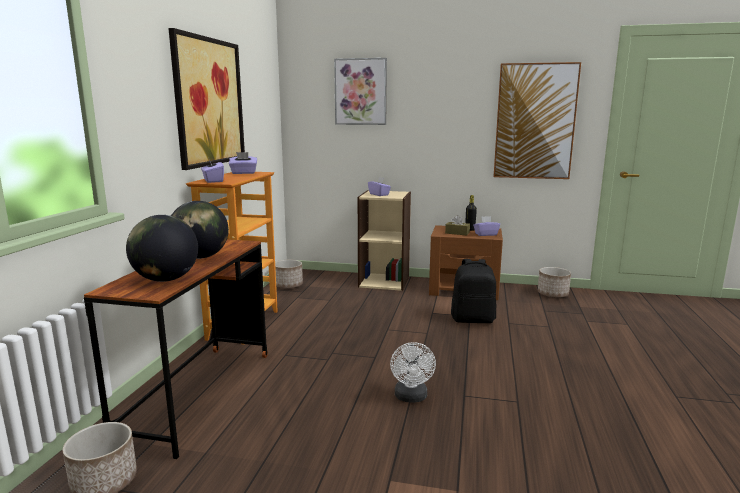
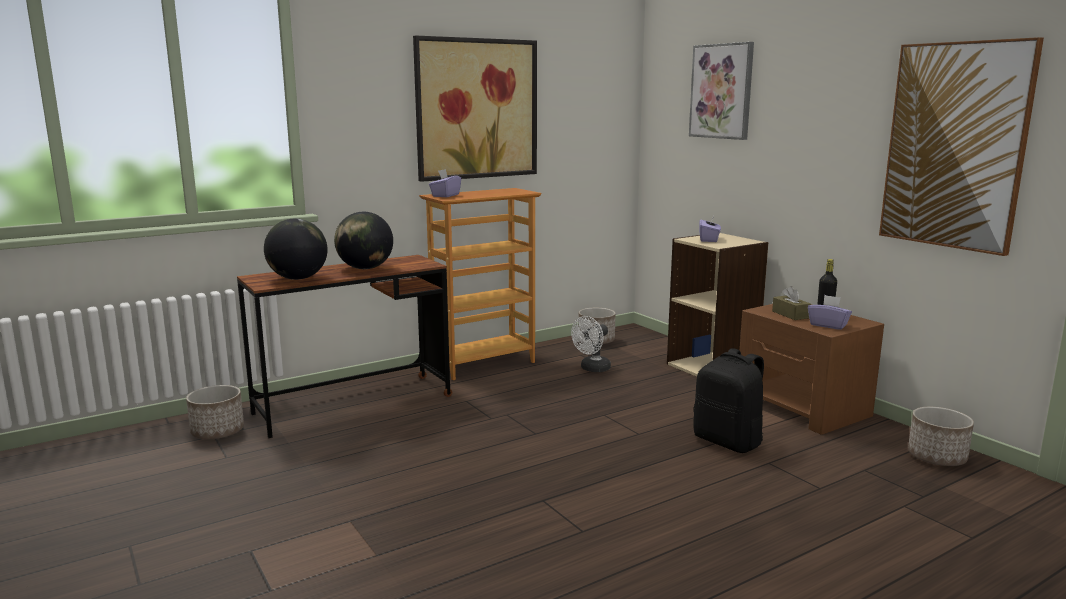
camera: 45 degrees right, 0 degrees up
purple tissue box [229,152,257,174] -> none
white fan [390,342,436,403] -> white fan moved to [571,316,611,372]

